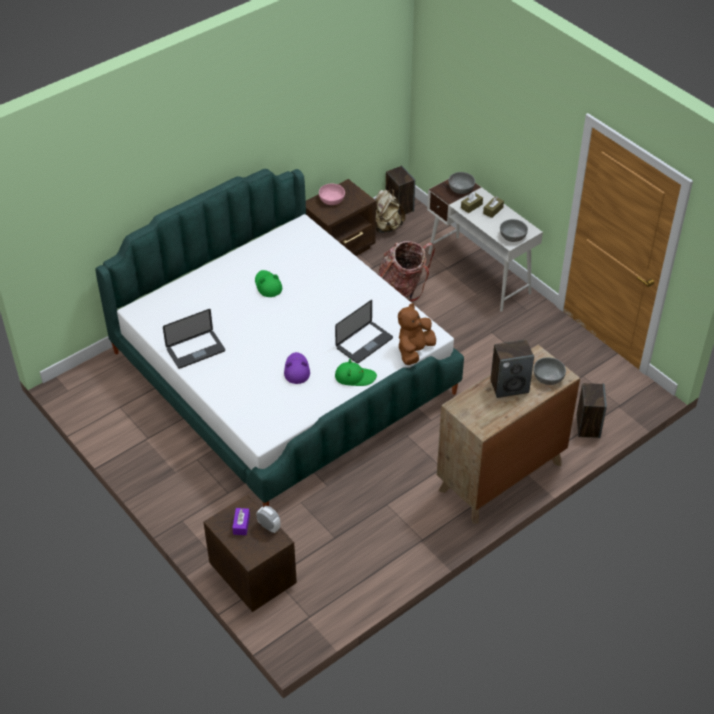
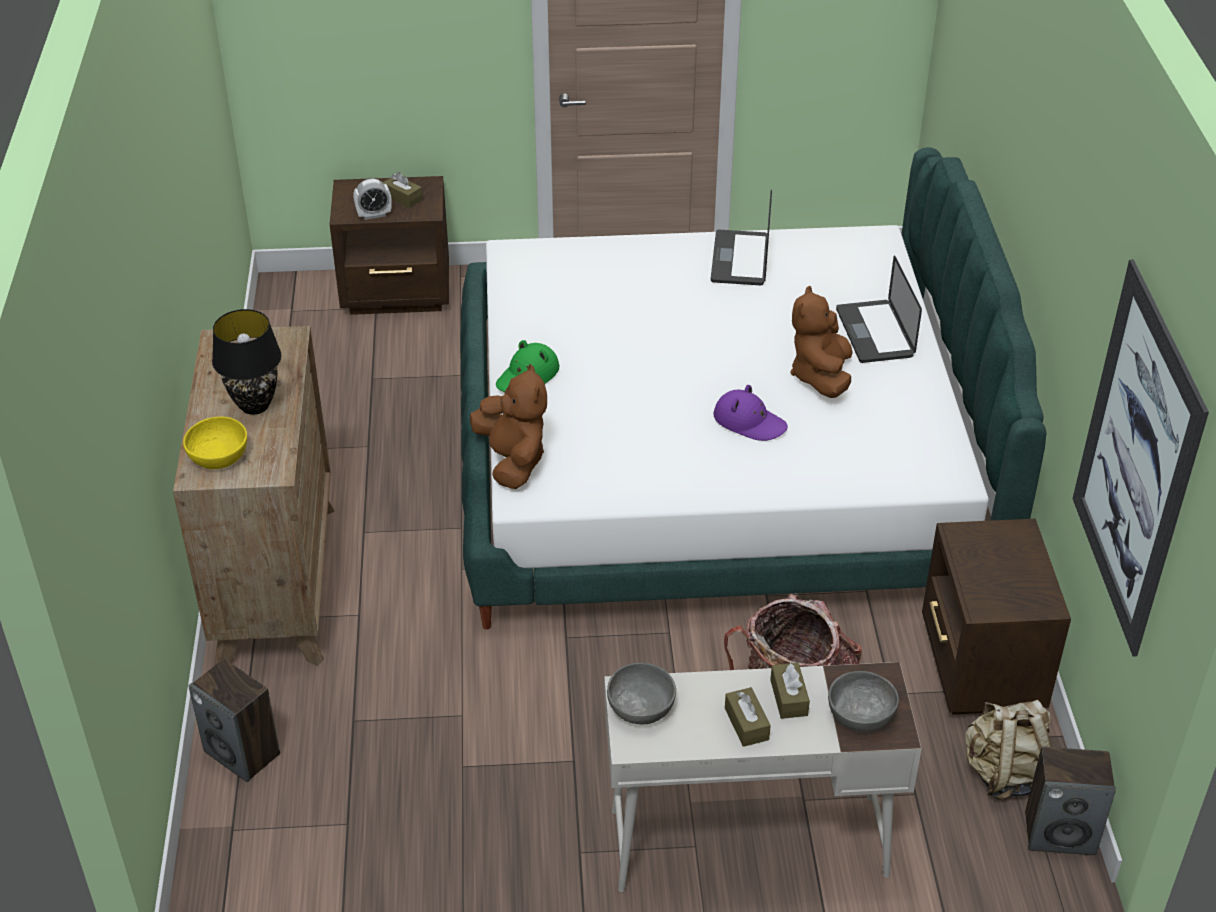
camera: 125 degrees right, 5 degrees down
purple tissue box [232,508,250,535] -> brown tissue box [383,172,423,208]
green hat [255,270,282,297] -> brown plush toy [790,286,853,398]
purple hat [284,352,310,384] -> purple hat moved to [714,385,788,441]
pink bowl [319,184,345,205] -> none
laptop [335,300,393,364] -> laptop moved to [836,256,922,363]
speaker [490,339,534,398] -> black table lamp [212,309,282,415]
grey bowl [533,357,566,385] -> yellow bowl [183,417,247,469]
none -> picture [1073,259,1209,657]

